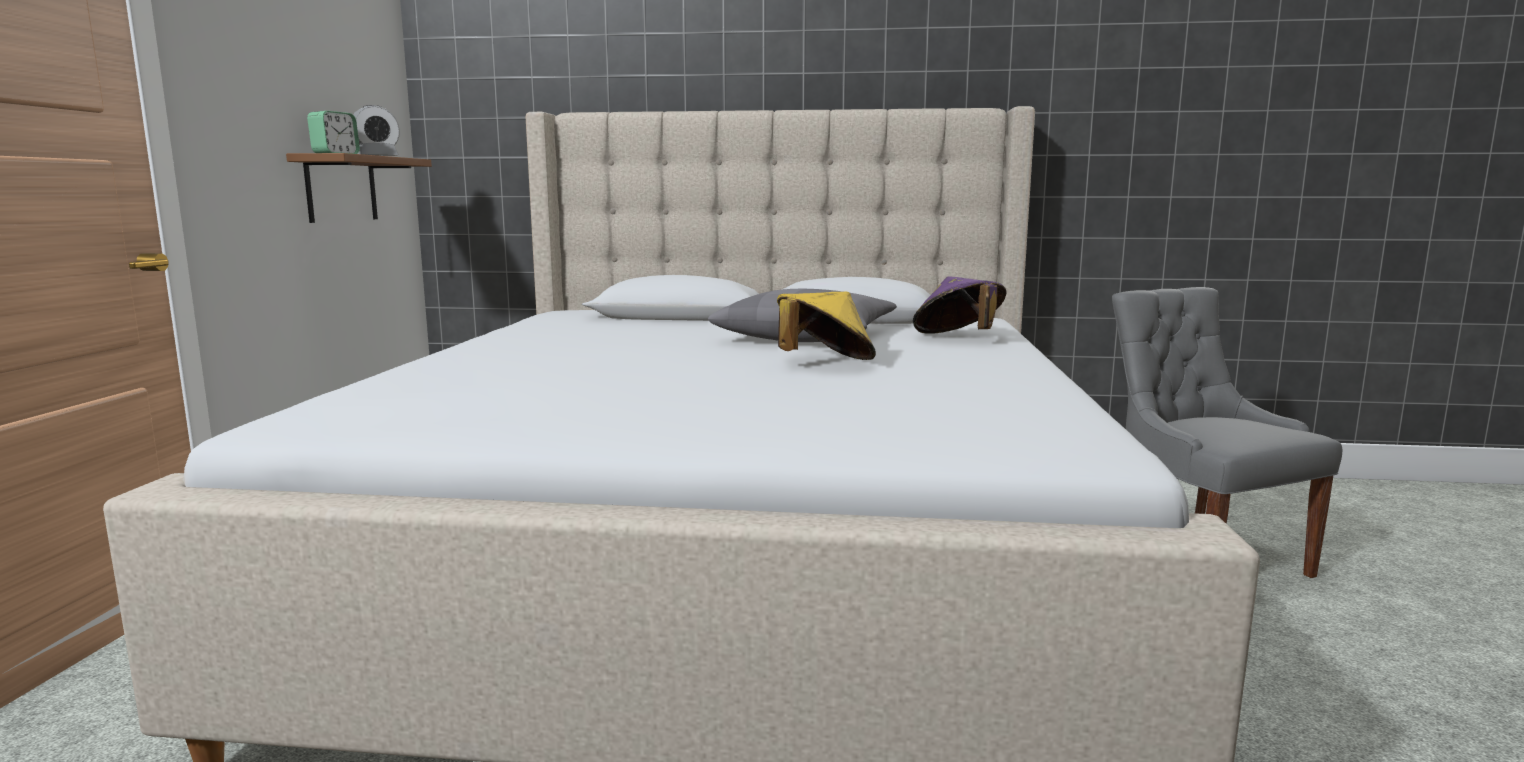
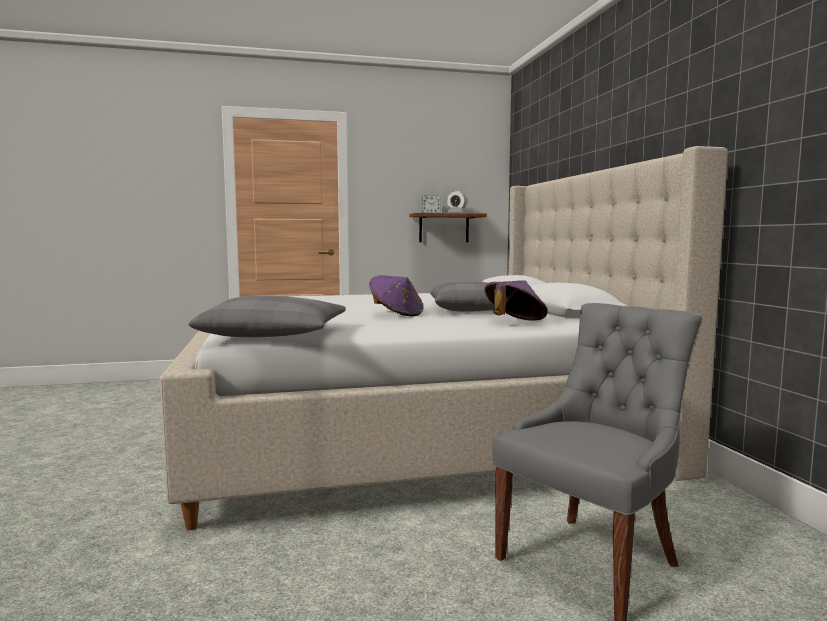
camera: 70 degrees right, 5 degrees down
yellow hat [777,291,876,360] -> purple hat [369,275,423,317]
none -> grey pillow [188,295,346,337]

